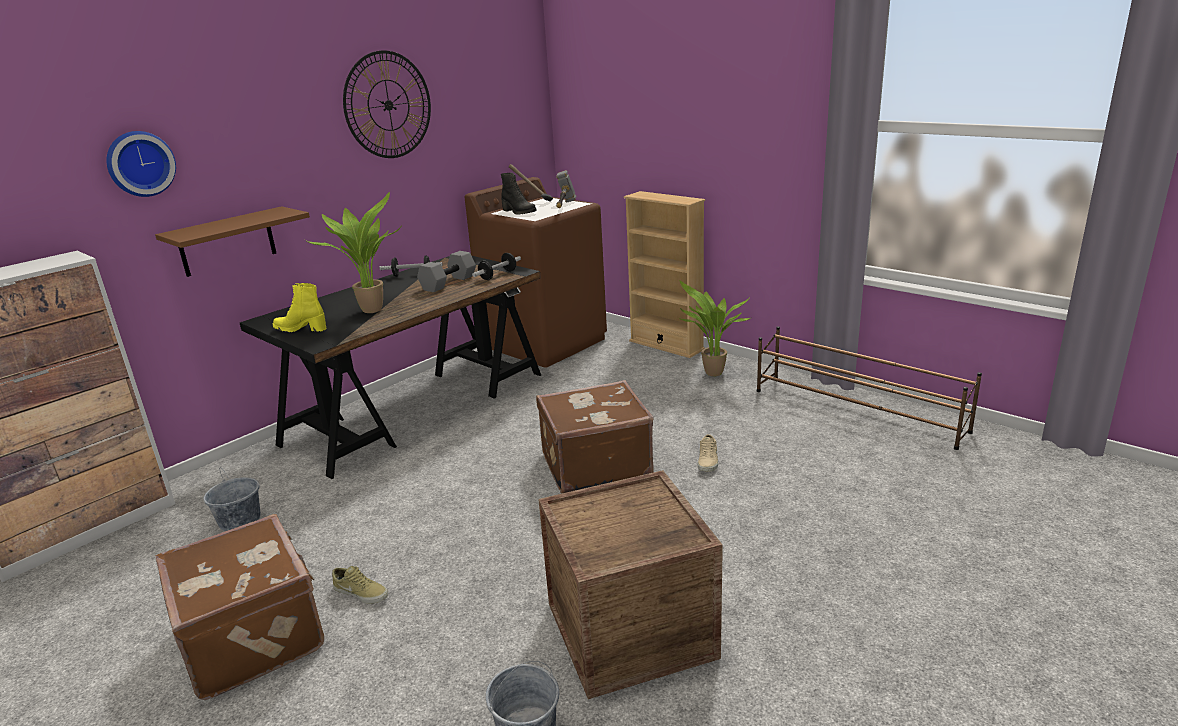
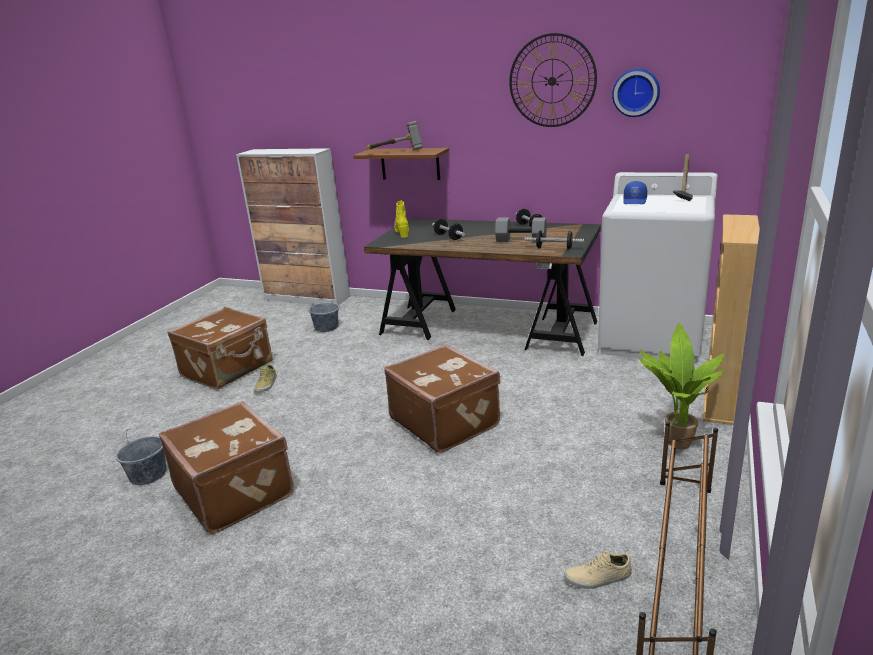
camera: 70 degrees right, 0 degrees up
wall clock [106,131,176,197] -> wall clock moved to [612,69,660,117]
potted plant [305,192,401,313] -> dumbbell [432,219,465,240]
brown washing machine [465,177,607,368] -> white washing machine [598,172,718,364]
black boot [501,173,537,214] -> blue cap [623,181,647,204]
crate [538,470,723,699] -> brown suitcase [159,401,294,534]
hammer [556,170,576,208] -> hammer moved to [366,121,423,150]
beige shoe [698,434,718,472] -> beige shoe moved to [564,550,632,589]

